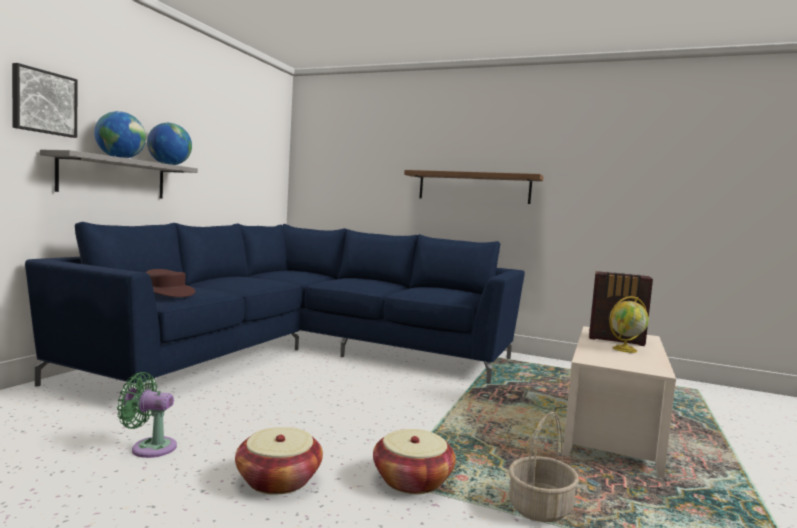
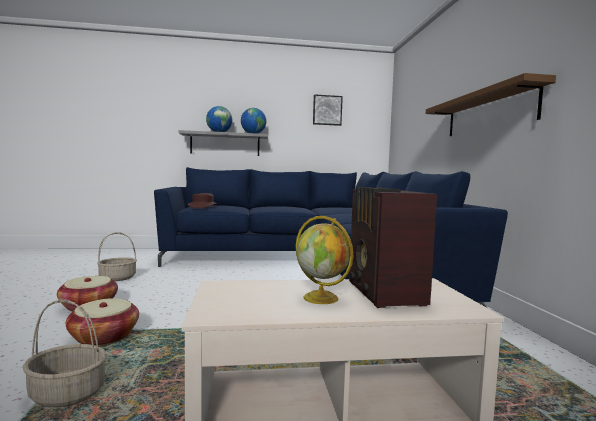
camera: 60 degrees right, 0 degrees up
picture [12,63,78,138] -> picture moved to [313,94,343,126]
green fan [117,372,177,458] -> basket [97,232,137,281]

